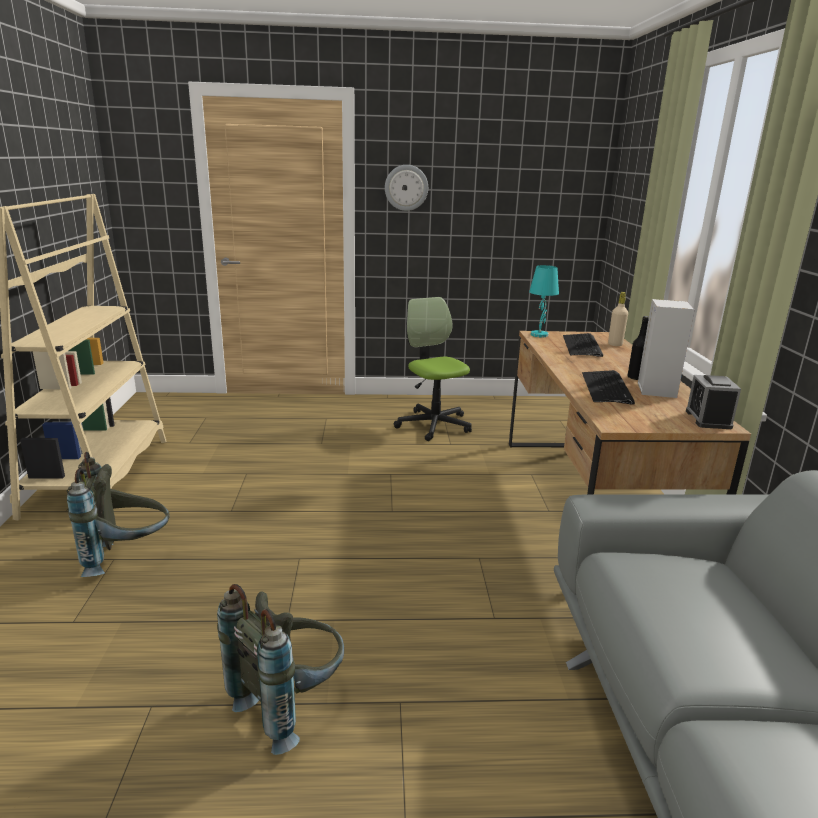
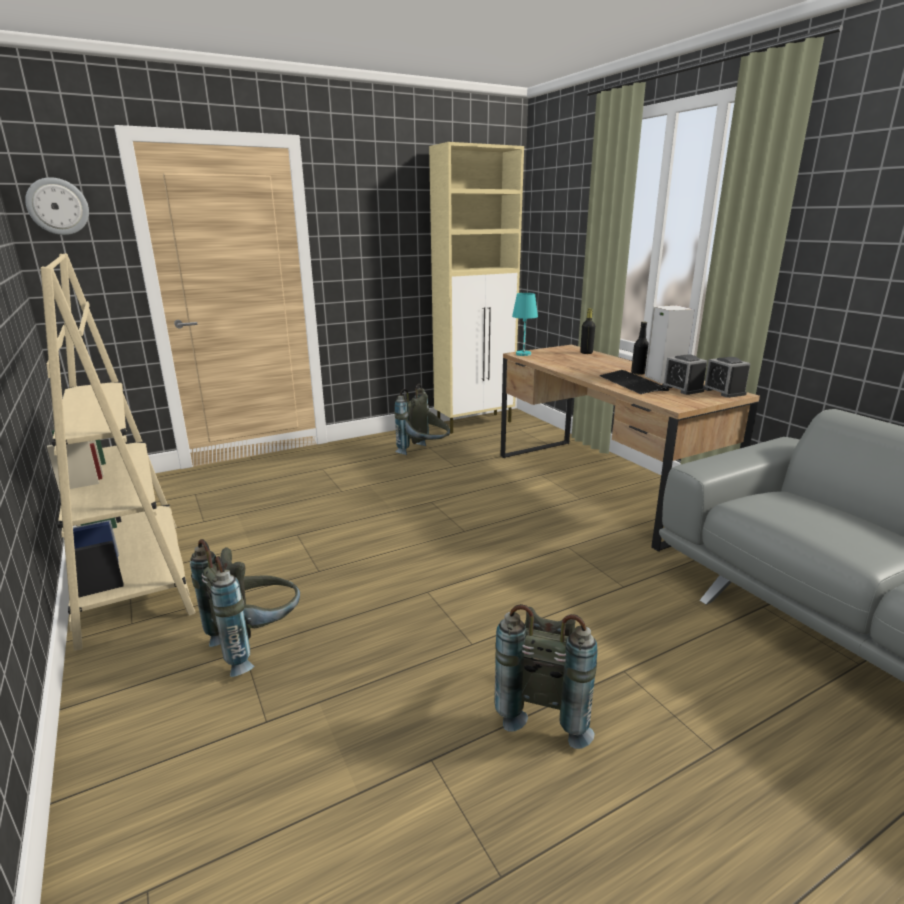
camera: 25 degrees left, 0 degrees up
wall clock [385,165,428,211] -> wall clock moved to [25,177,89,235]
office chair [394,297,472,441] -> grey backpack [394,384,450,455]
keyboard [563,333,603,357] -> none
beige bottle [608,292,628,346] -> black bottle [580,308,595,354]
none -> beige cabinet [429,142,524,434]
none -> alarm clock [662,354,707,395]

